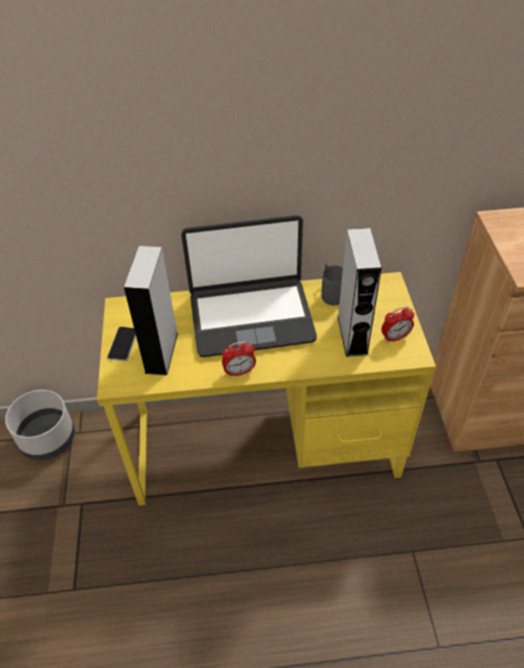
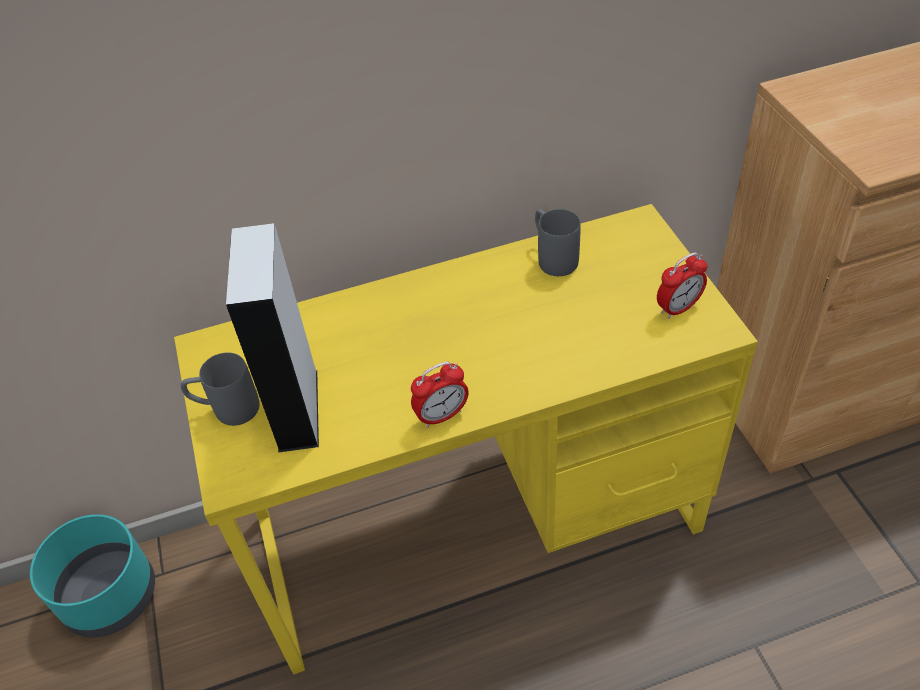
camera: 10 degrees left, 0 degrees up
grey planter [5,390,75,460] -> turquoise planter [30,514,155,637]
phone [107,327,136,361] -> grey mug [181,352,260,426]
laptop [181,215,317,357] -> none
grey speaker [338,228,382,357] -> none

